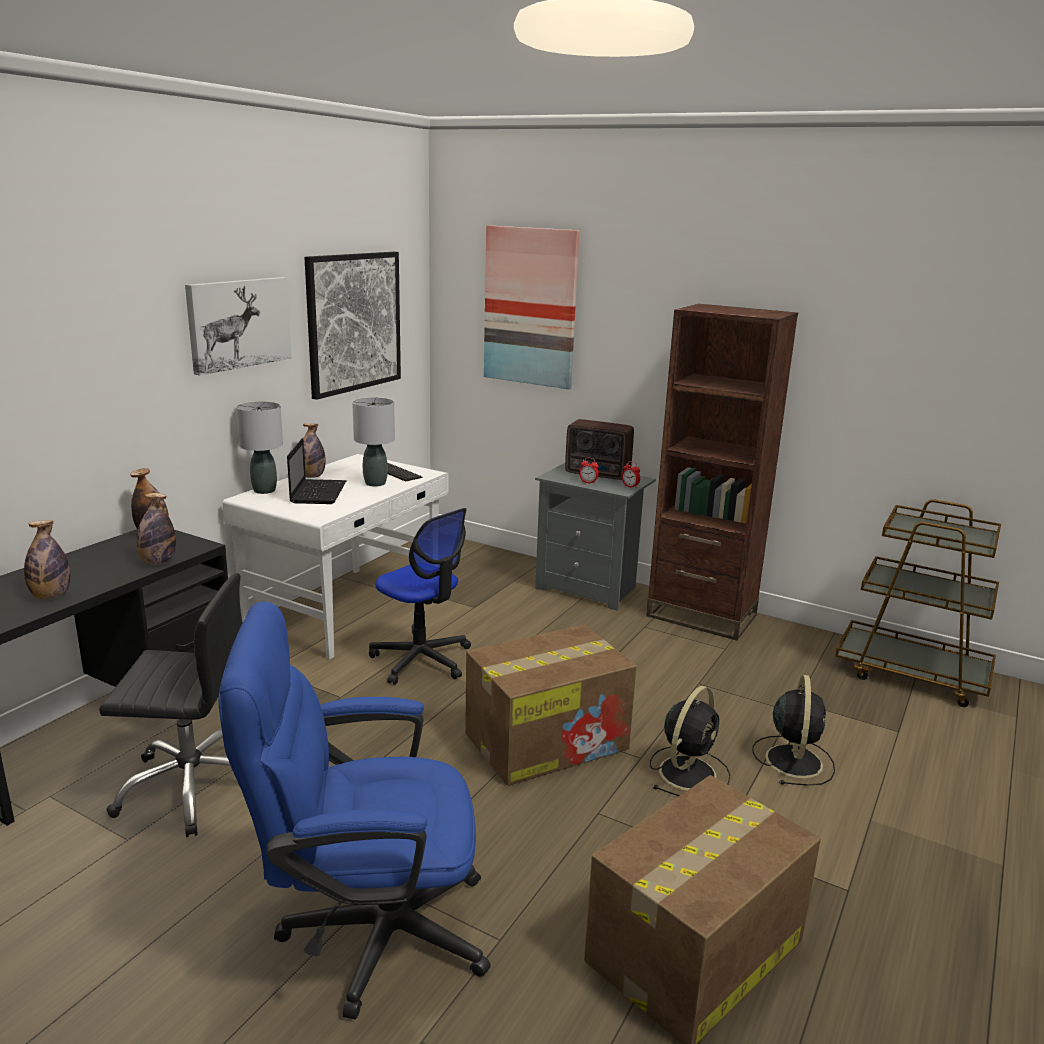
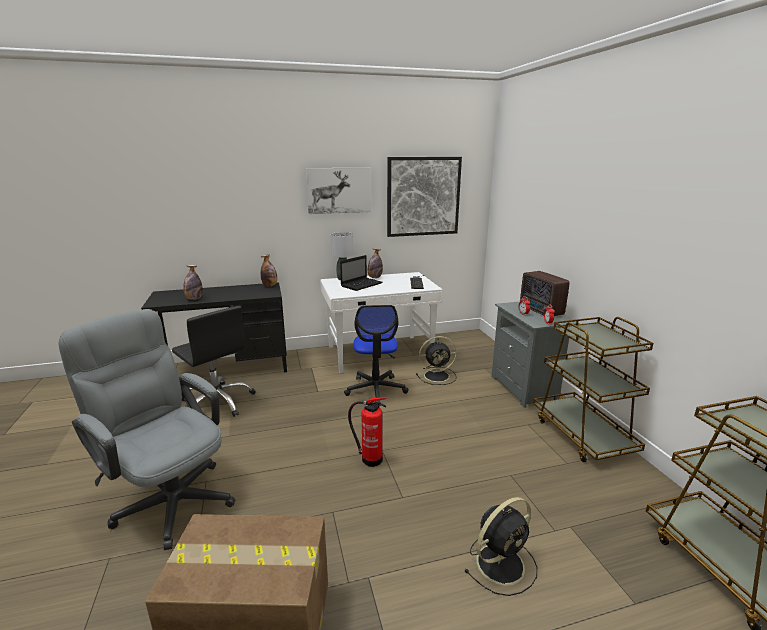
camera: 45 degrees right, 0 degrees up
bottle [137,493,176,565] -> none
blue office chair [218,601,491,1019] -> grey office chair [59,309,235,550]
grey table lamp [352,397,395,487] -> none
cardboard box [465,625,637,786] -> fire extinguisher [348,397,386,467]
picture [484,225,579,389] -> none
brown bookcase [646,304,798,641] -> brown cart [533,317,654,462]
black fan [650,686,730,796] -> black fan moved to [416,336,457,385]

